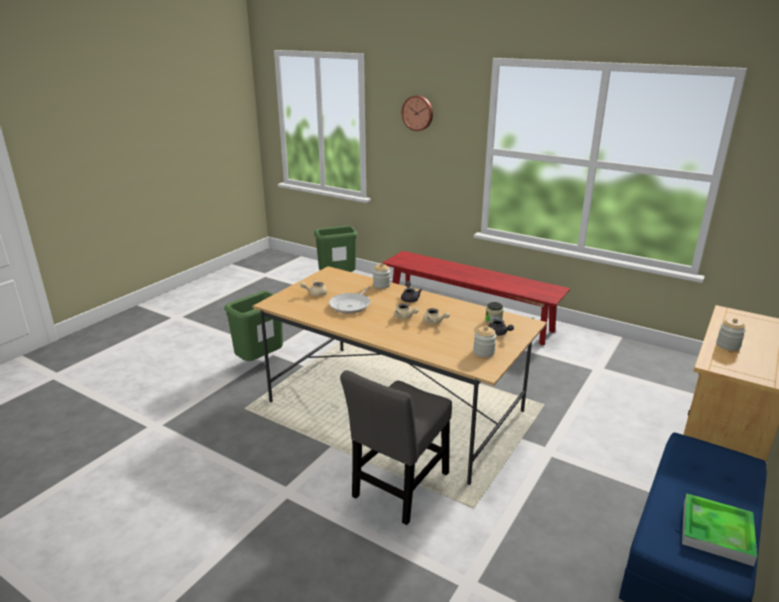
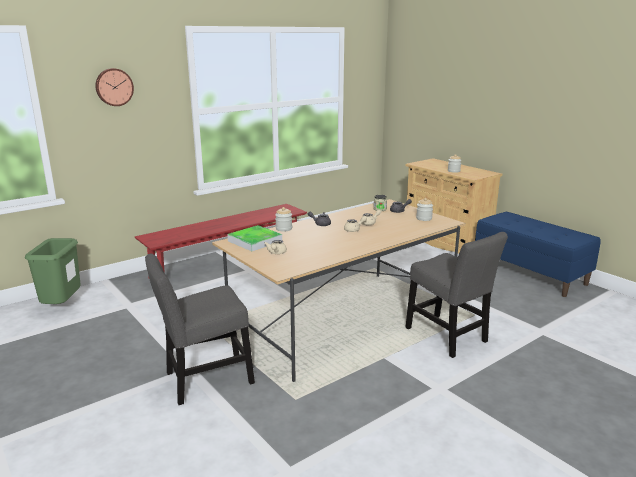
camera: 70 degrees left, 5 degrees down
green trash can [224,291,283,361] -> grey chair [145,254,255,405]
frying pan [329,286,371,314] -> none
tray [682,493,757,566] -> tray moved to [227,225,282,251]

